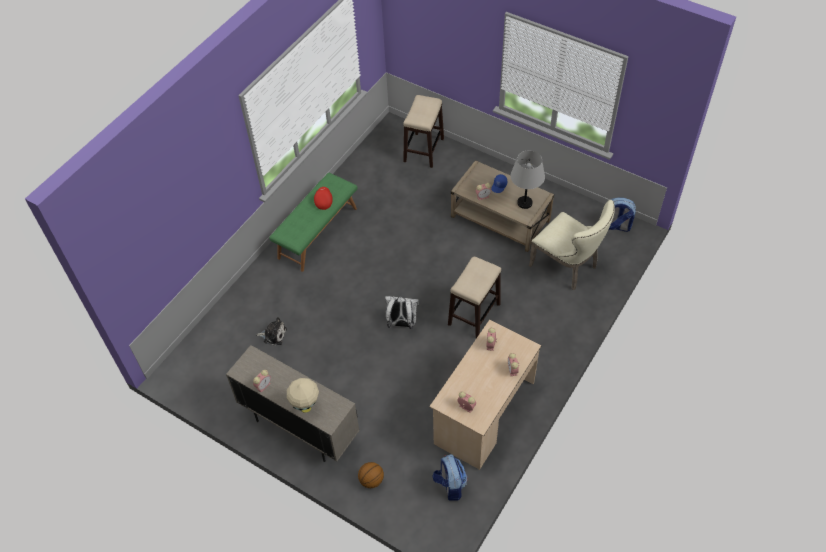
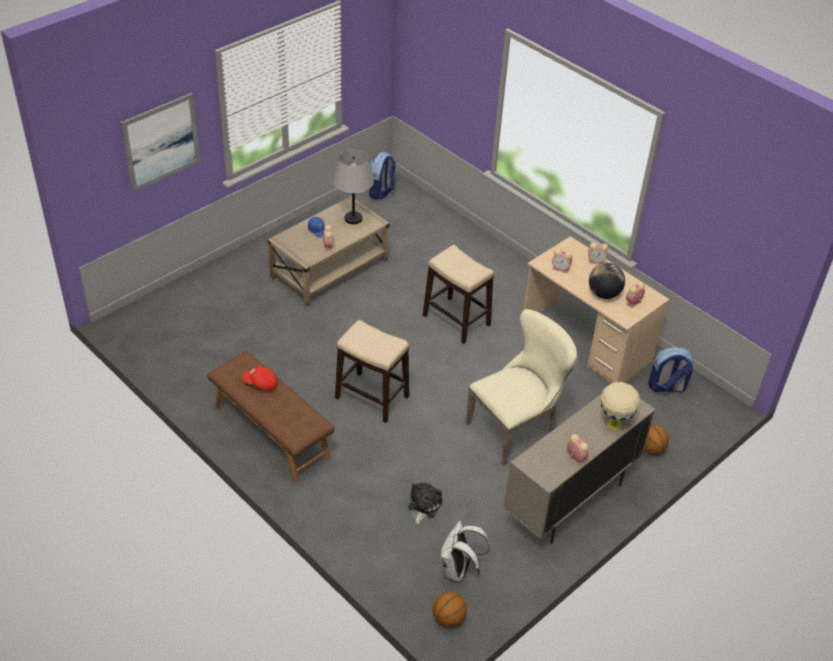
camera: 80 degrees left, 10 degrees down
green bench [269,173,357,272] -> brown bench [207,351,334,482]
white backpack [385,296,419,329] -> white backpack moved to [440,521,490,582]
stool [403,95,444,168] -> stool moved to [335,320,409,423]
beige chair [529,200,615,290] -> beige chair moved to [465,309,578,466]
none -> picture [121,93,200,192]
none -> basketball [433,592,467,627]
none -> globe [589,263,625,299]

